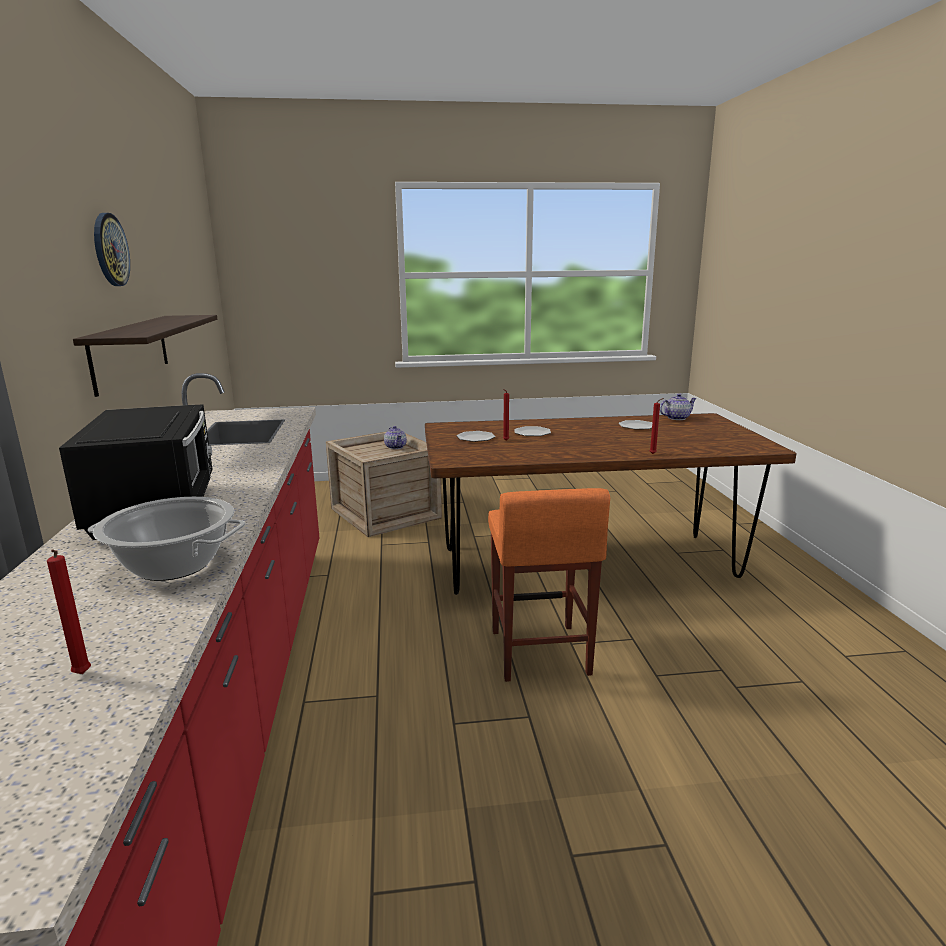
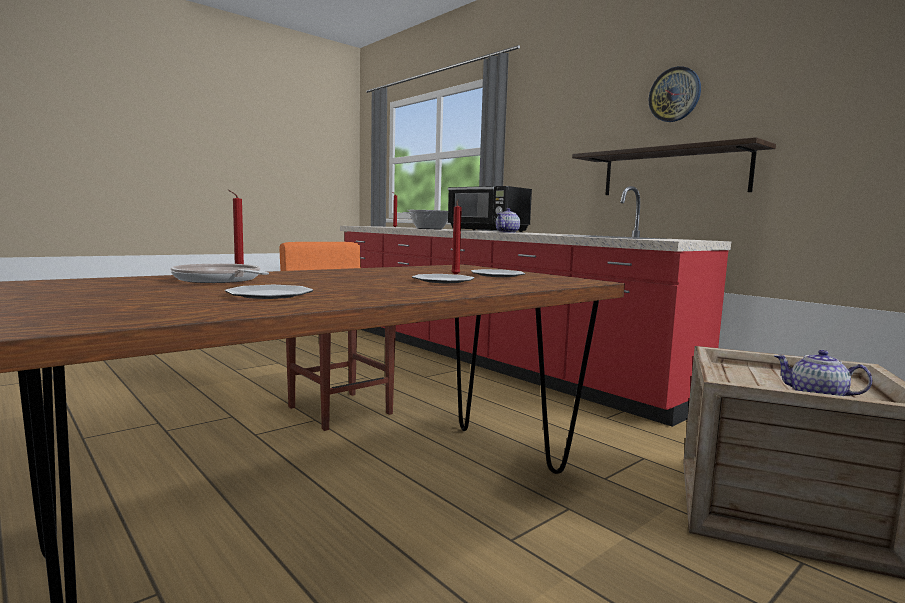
camera: 145 degrees right, 10 degrees down
teapot [660,393,697,420] -> teapot moved to [495,208,520,233]
none -> frying pan [170,264,269,283]

